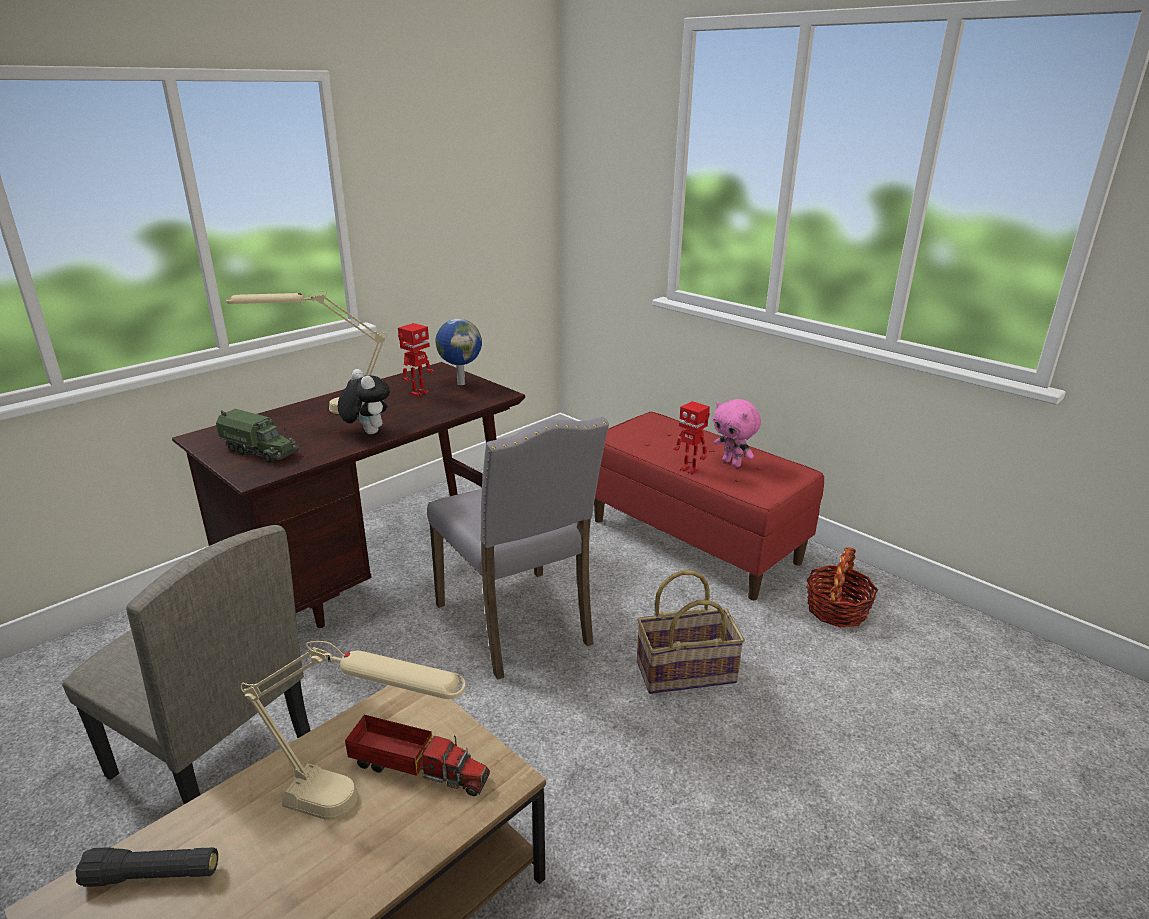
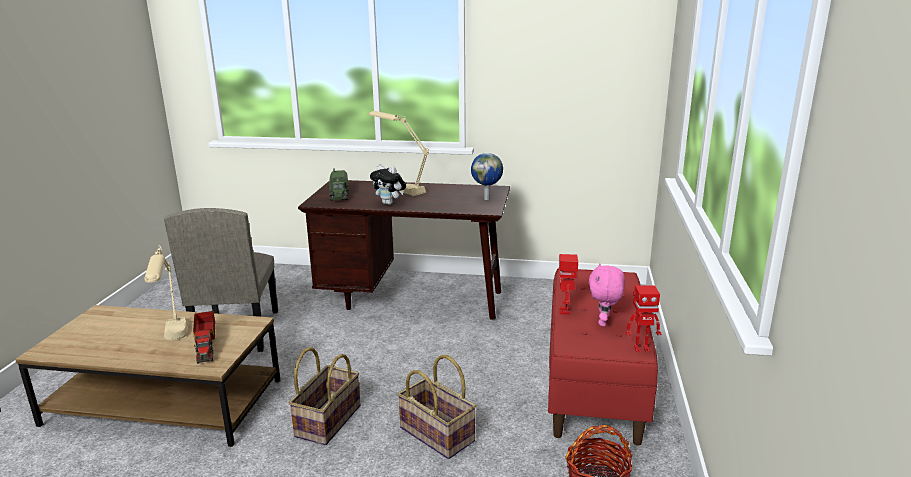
camera: 55 degrees right, 5 degrees down
black flashlight [75,847,218,887] -> none
plush toy [338,369,390,434] -> plush toy turned 105 degrees clockwise [370,164,406,205]
toy robot [398,323,434,397] -> toy robot moved to [626,285,661,352]
grey chair [427,417,609,680] -> none
none -> basket [289,347,360,445]

